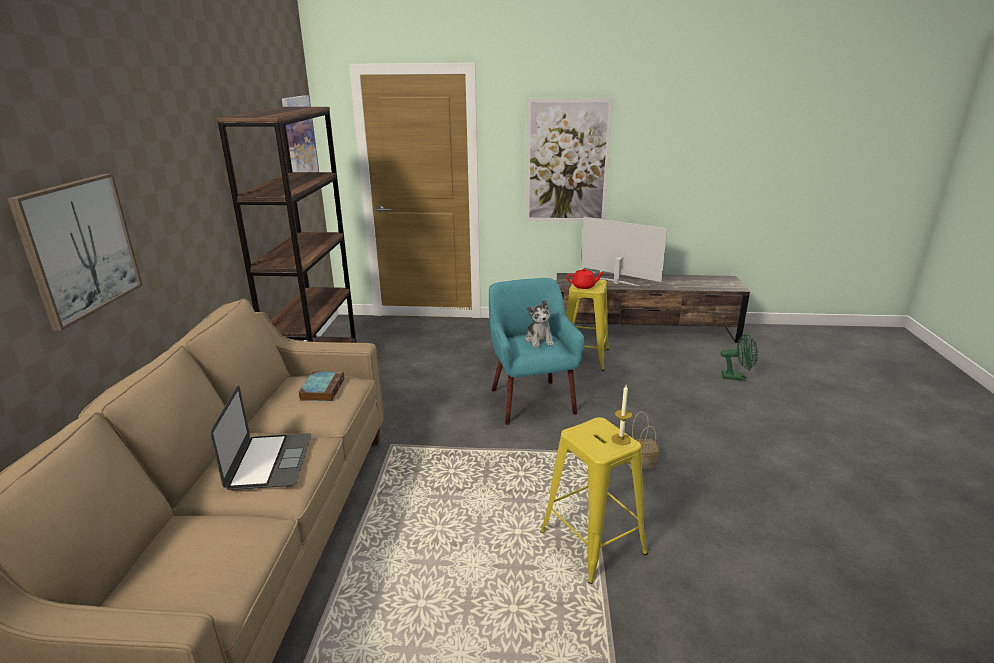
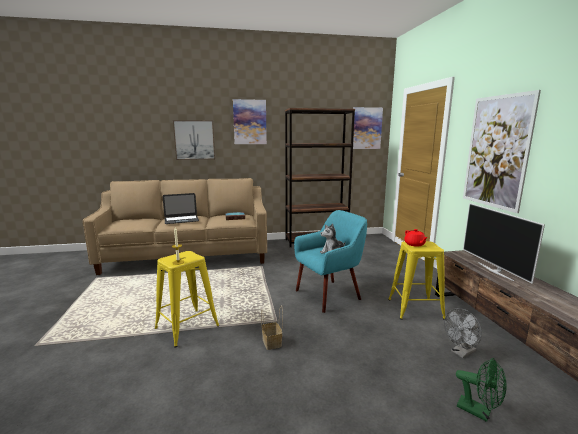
camera: 75 degrees right, 10 degrees down
television [581,217,668,286] -> television turned 150 degrees clockwise [463,203,545,284]
green fan [721,333,758,381] -> green fan turned 45 degrees counterclockwise [456,358,506,422]
none -> picture [233,99,267,144]
none -> grey fan [444,308,482,358]

